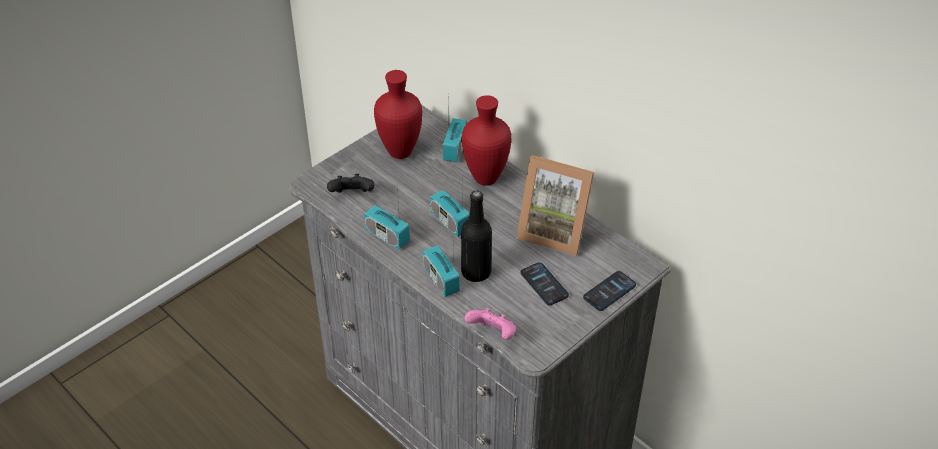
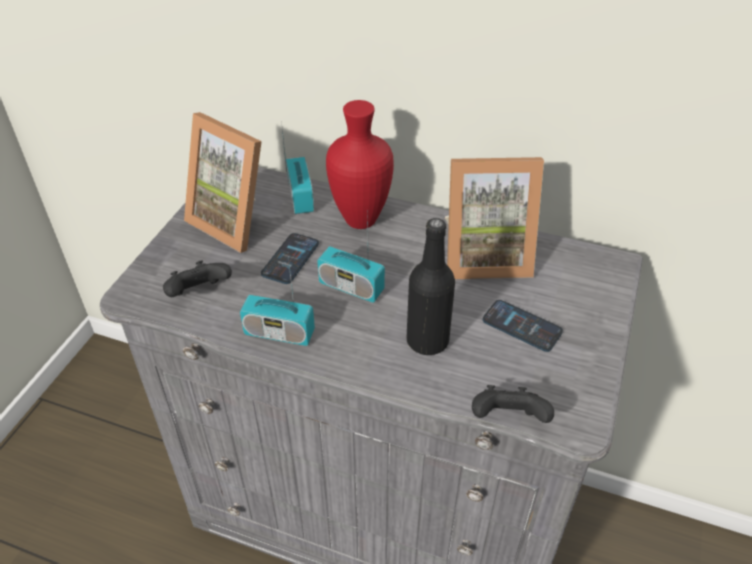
camera: 25 degrees left, 0 degrees up
red vase [374,70,422,159] -> picture frame [184,112,262,253]
radio [423,232,460,297] -> none
pink game controller [465,308,516,340] -> black game controller [472,385,554,423]
phone [583,271,636,311] -> phone moved to [261,233,319,284]

